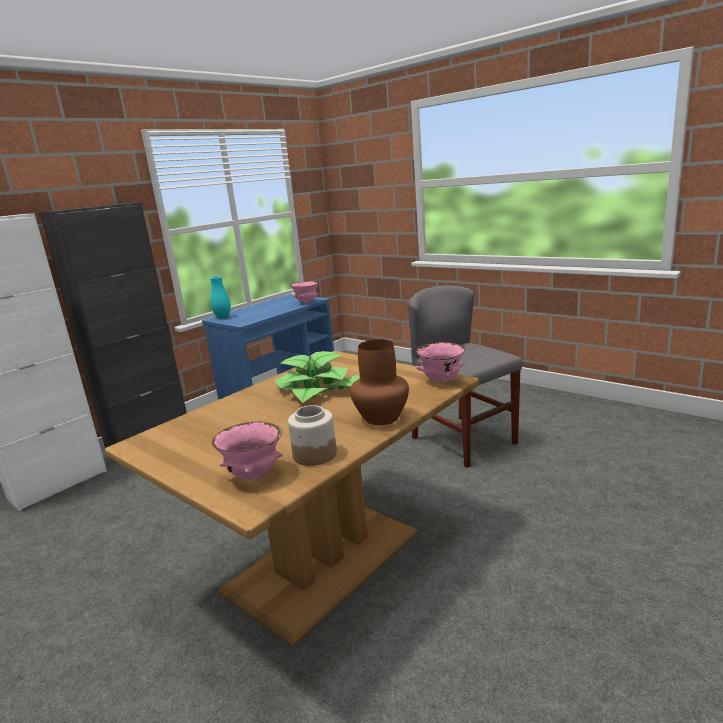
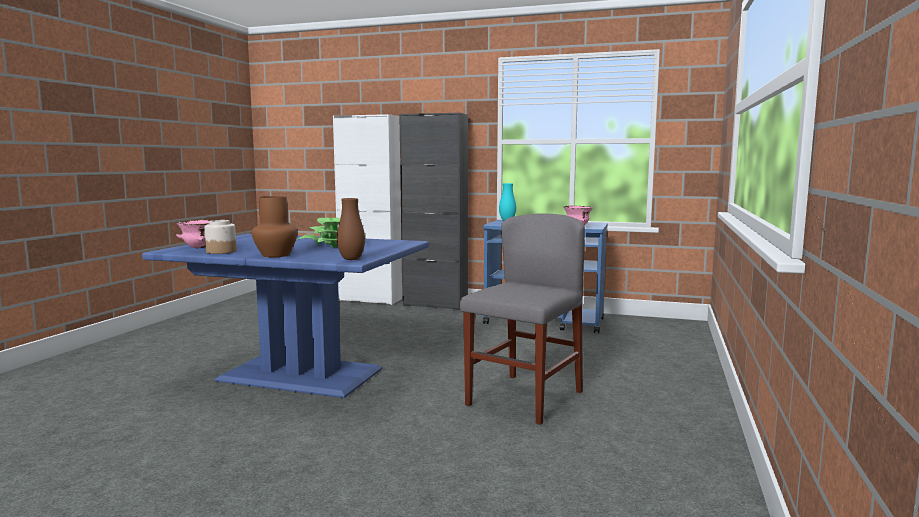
camera: 65 degrees right, 10 degrees down
brown dining table [105,351,479,646] -> blue dining table [142,234,429,398]
pink bowl [416,342,465,382] -> brown vase [337,198,365,260]

